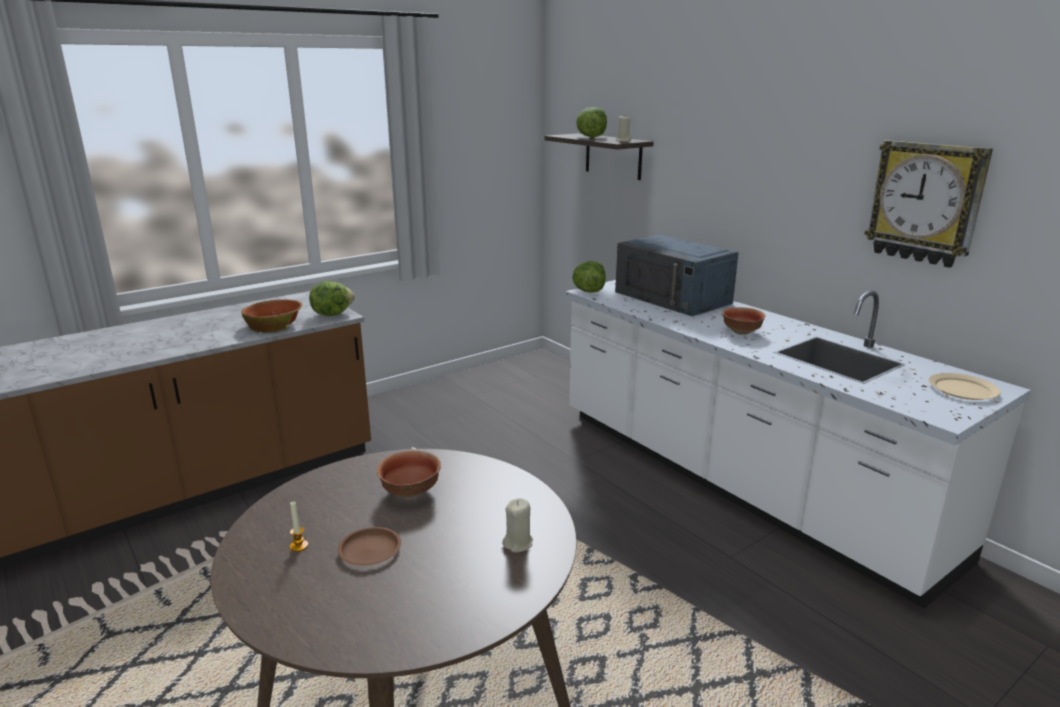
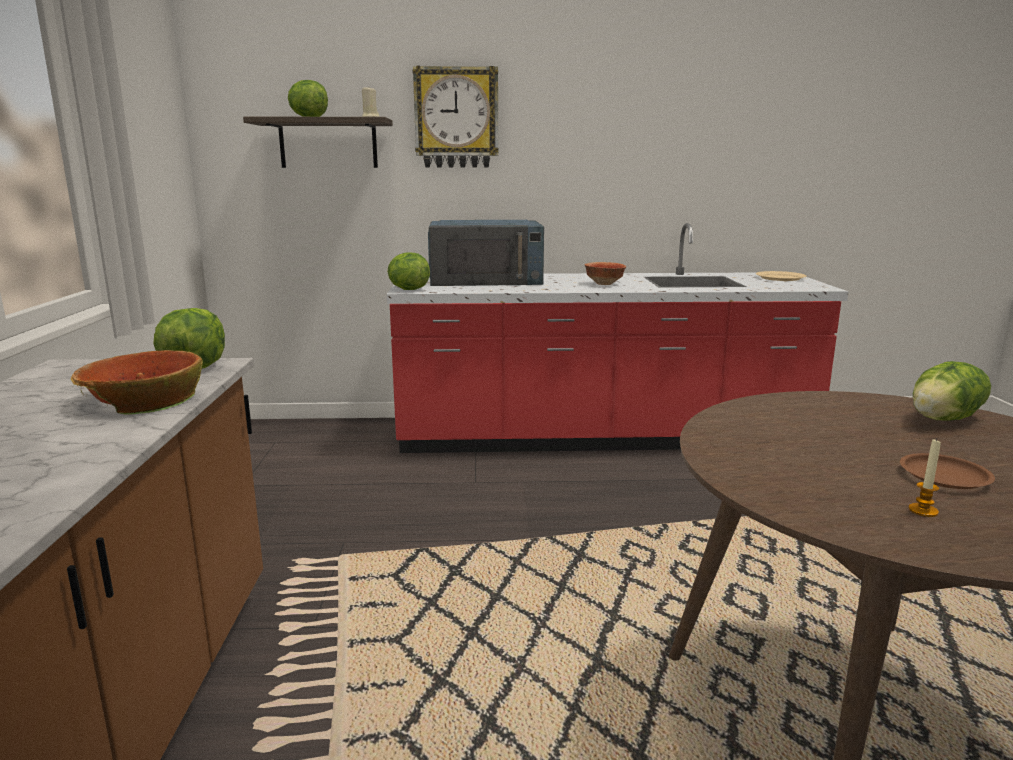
camera: 55 degrees left, 5 degrees down
bowl [377,451,441,498] -> none
beige candle [502,498,533,553] -> lettuce [913,361,991,420]
white counter [566,280,1031,609] -> red counter [387,223,849,453]
wall clock [864,140,993,268] -> wall clock moved to [413,66,498,168]

